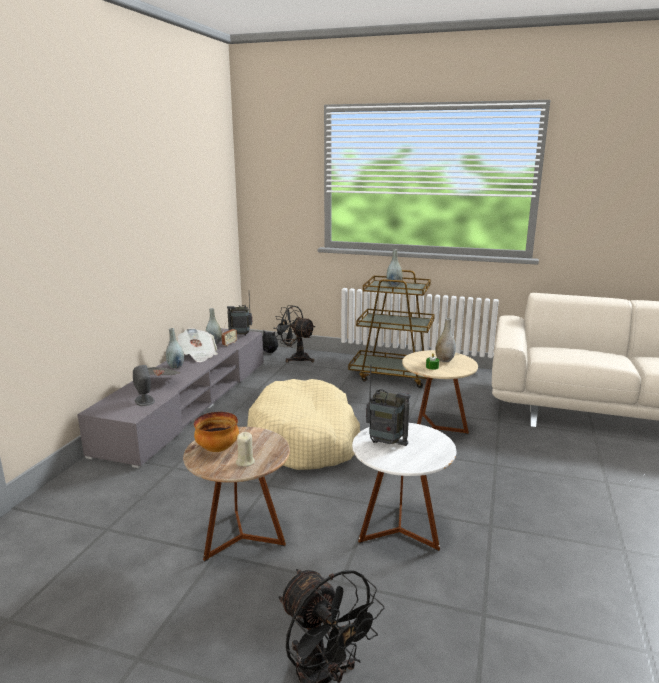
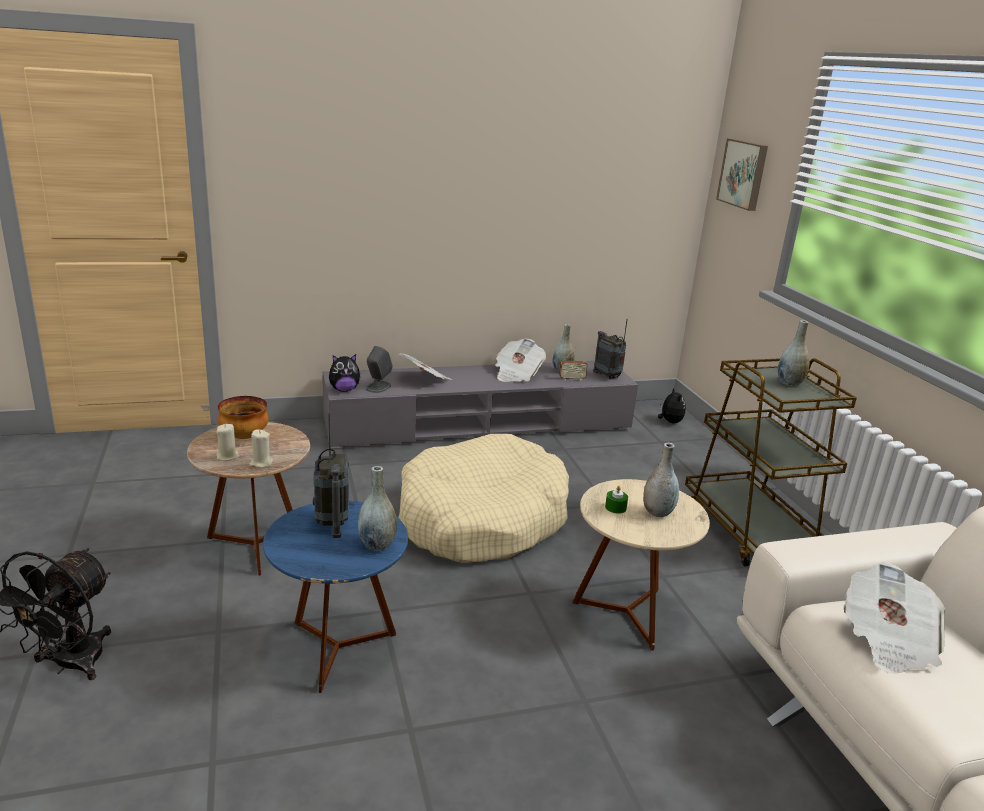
camera: 55 degrees right, 5 degrees up
grey vase [166,328,184,369] -> grey vase moved to [358,466,397,551]
black fan [274,305,315,362] -> none
white side table [352,423,456,551] -> blue side table [263,501,408,693]
none -> beige candle [249,429,273,468]
none -> plush toy [329,354,361,392]
none -> picture [716,138,768,211]
none -> newspaper [843,562,945,674]

